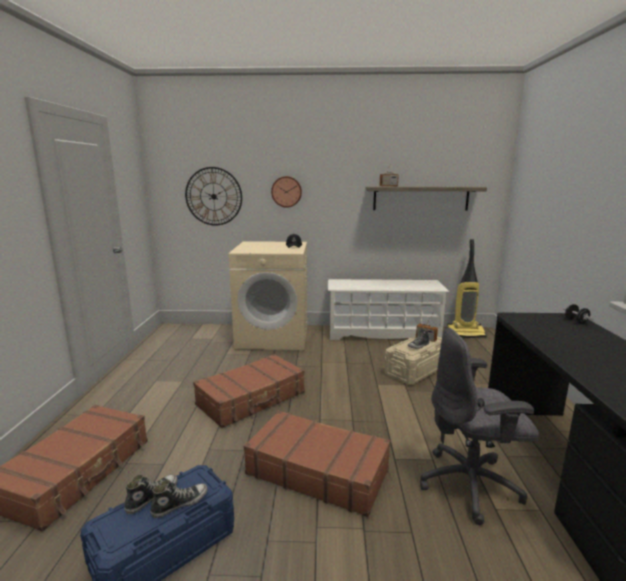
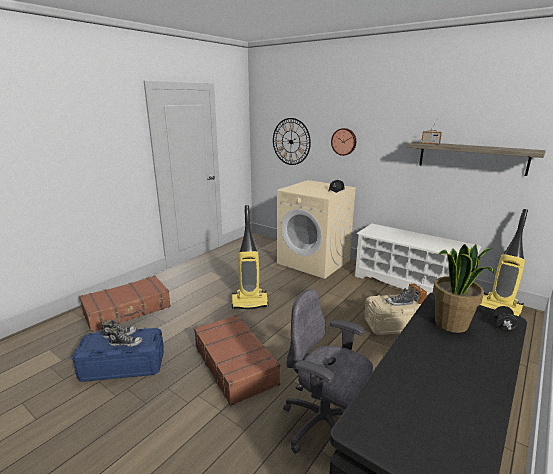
camera: 35 degrees right, 5 degrees up
brown suitcase [193,354,305,428] -> vacuum cleaner [232,205,269,309]
none -> potted plant [433,244,494,333]

